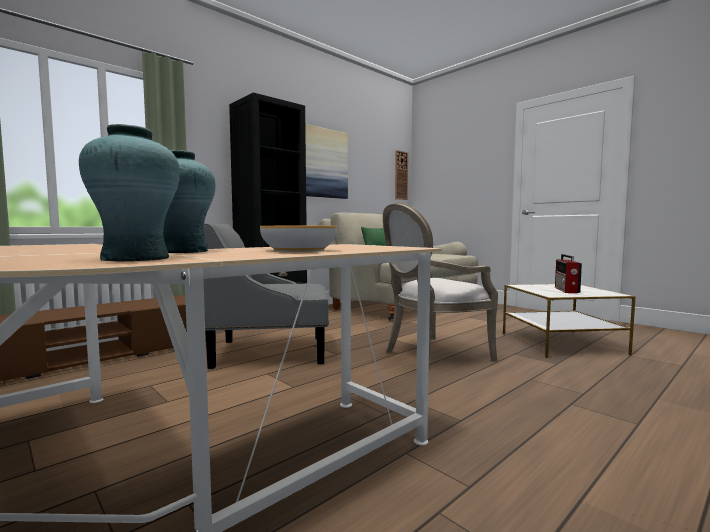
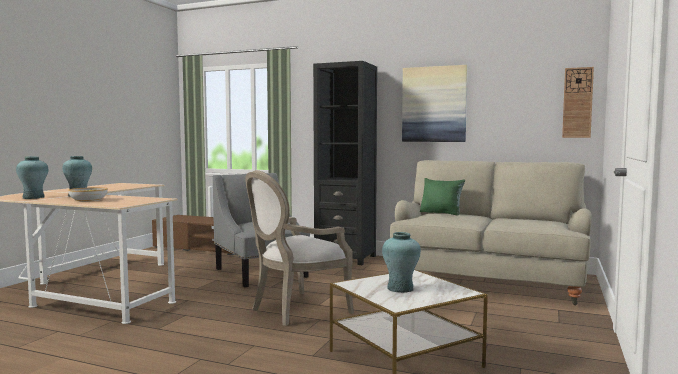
camera: 65 degrees right, 0 degrees up
armchair [383,202,498,362] -> armchair turned 75 degrees counterclockwise [245,170,354,326]
radio [555,254,582,293] -> turquoise vase [382,232,421,293]

